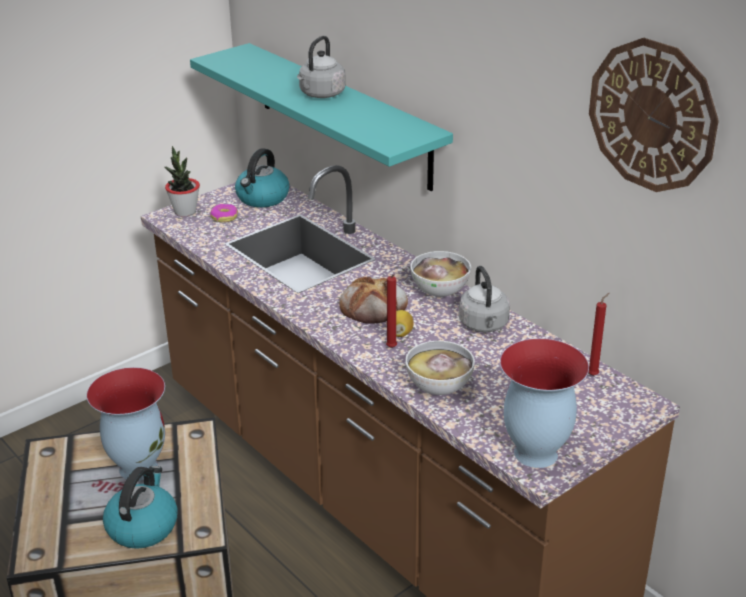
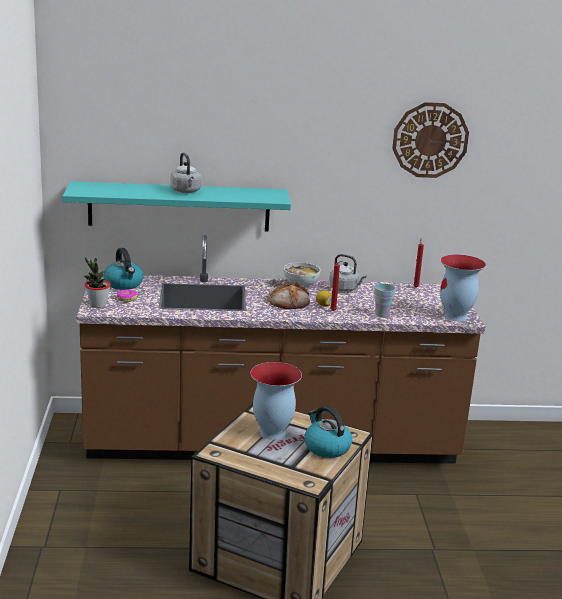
camera: 55 degrees left, 10 degrees down
bowl [405,341,475,395] -> cup [374,284,395,317]

